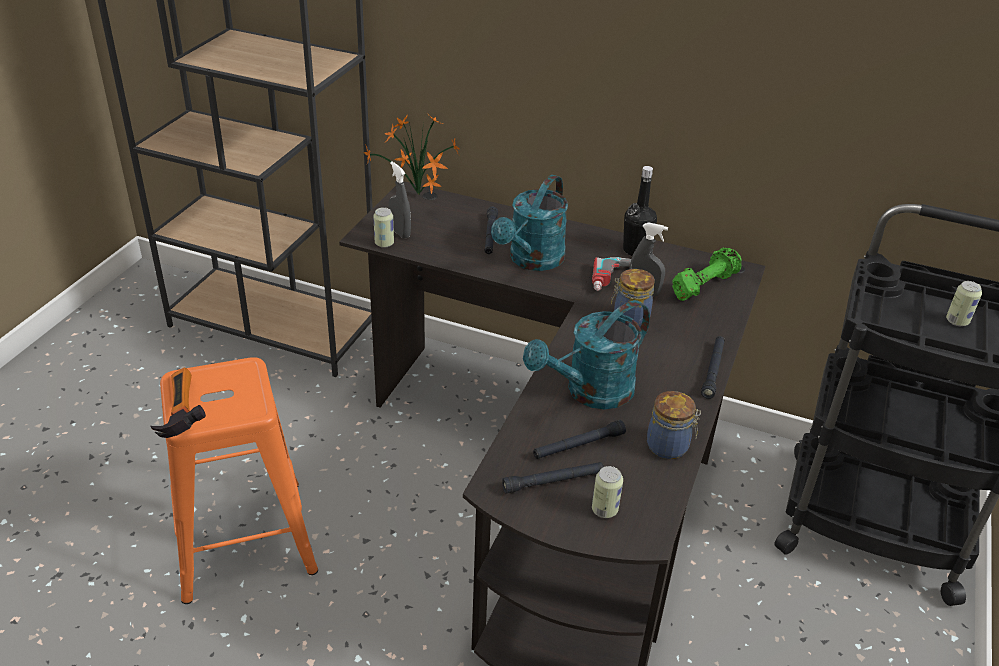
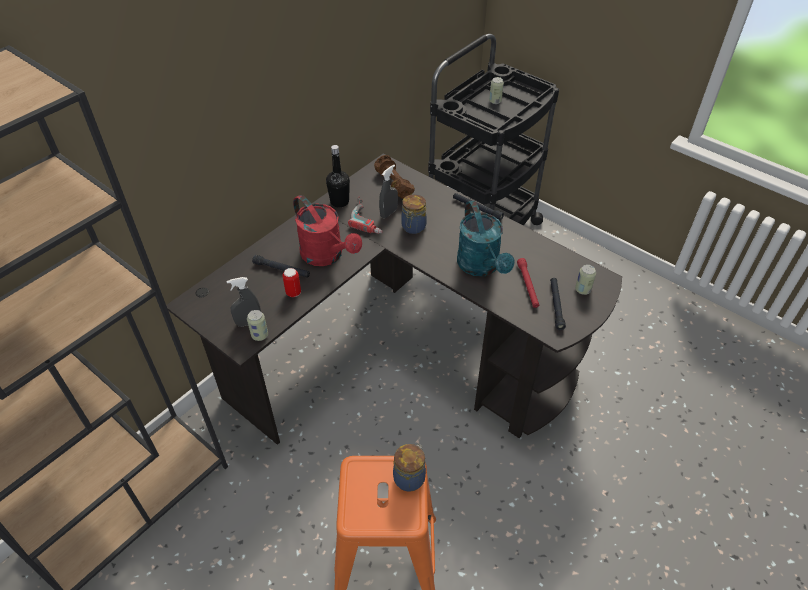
camera: 70 degrees left, 10 degrees up
hammer [150,368,206,438] -> none
potted plant [364,116,460,194] -> none
turquoise watering can [491,175,568,271] -> red watering can [293,195,362,266]
black flashlight [533,420,626,459] -> red flashlight [517,258,539,308]
jar [647,391,701,459] -> jar moved to [393,444,426,492]
green dumbbell [672,248,741,301] -> brown dumbbell [374,155,415,199]
none -> can [283,268,301,297]

